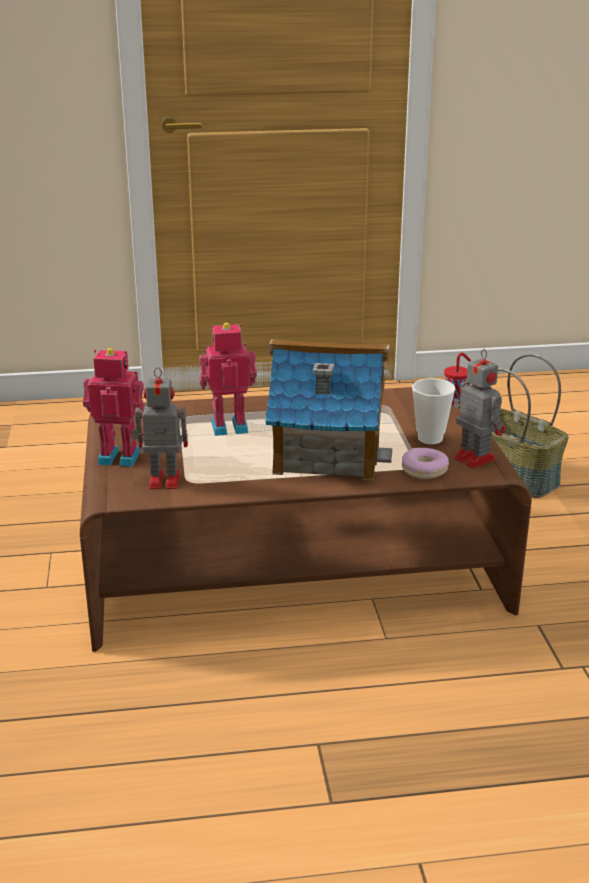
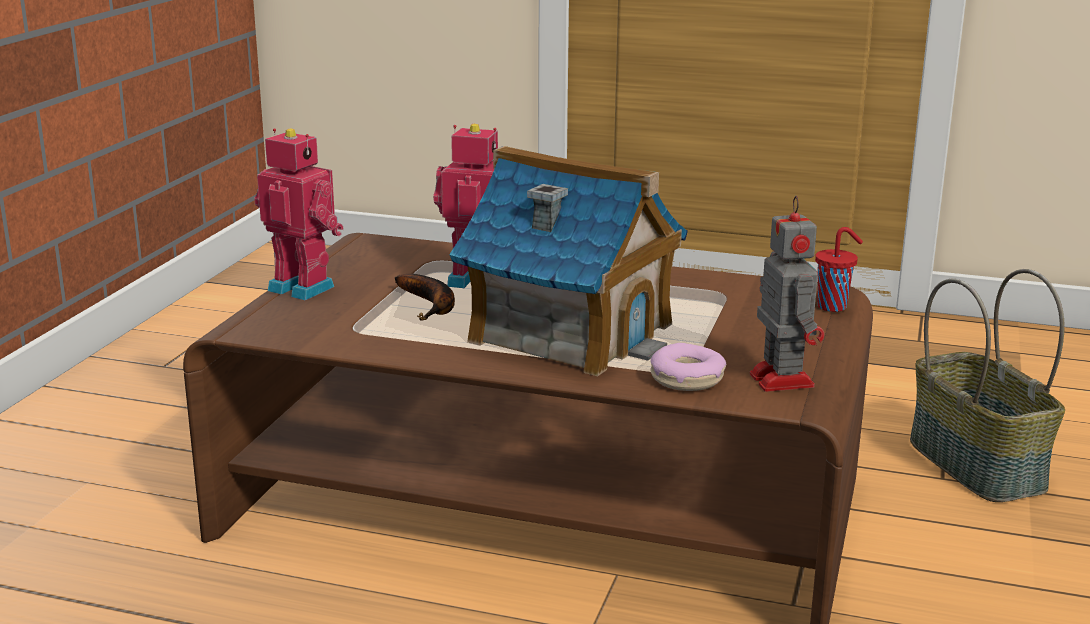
camera: 25 degrees right, 5 degrees down
toy robot [131,367,188,489] -> none
cup [412,378,455,444] -> none
none -> banana [394,274,455,321]

